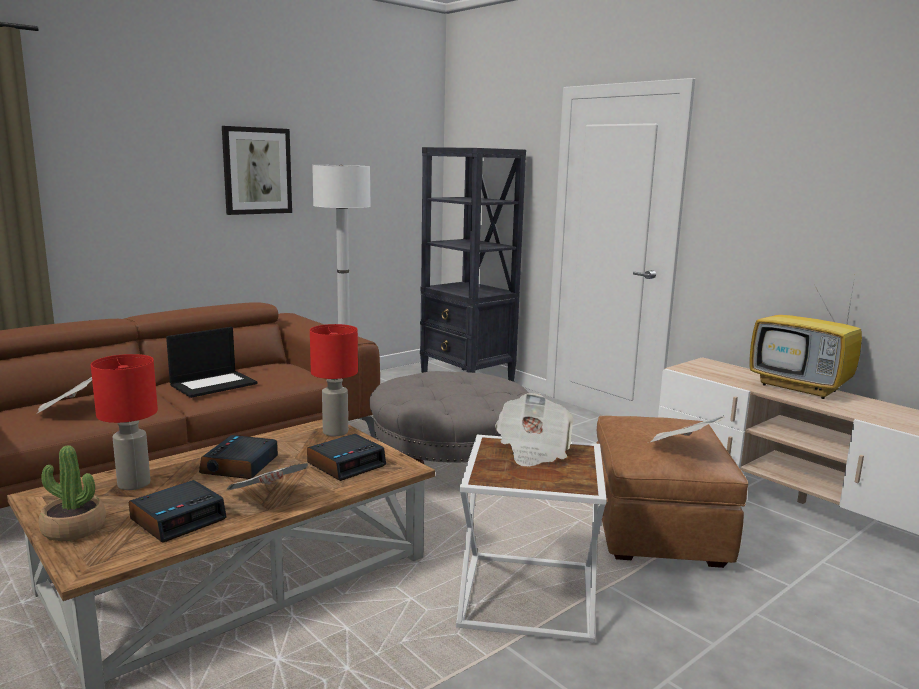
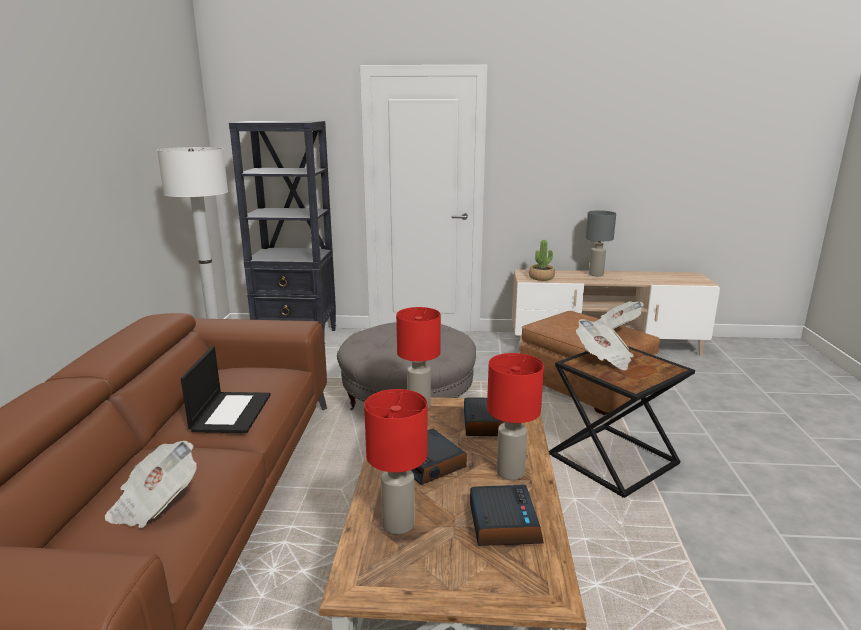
camera: 45 degrees left, 5 degrees up
potted plant [39,445,106,541] -> potted plant moved to [529,240,555,281]
picture [222,126,292,215] -> none
newspaper [226,463,308,490] -> red table lamp [487,353,544,480]
white side table [456,435,607,643] -> black side table [549,346,695,498]
television [749,276,862,399] -> grey table lamp [586,210,616,276]

